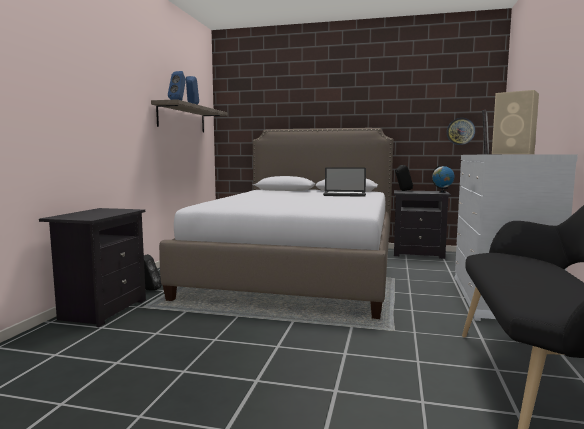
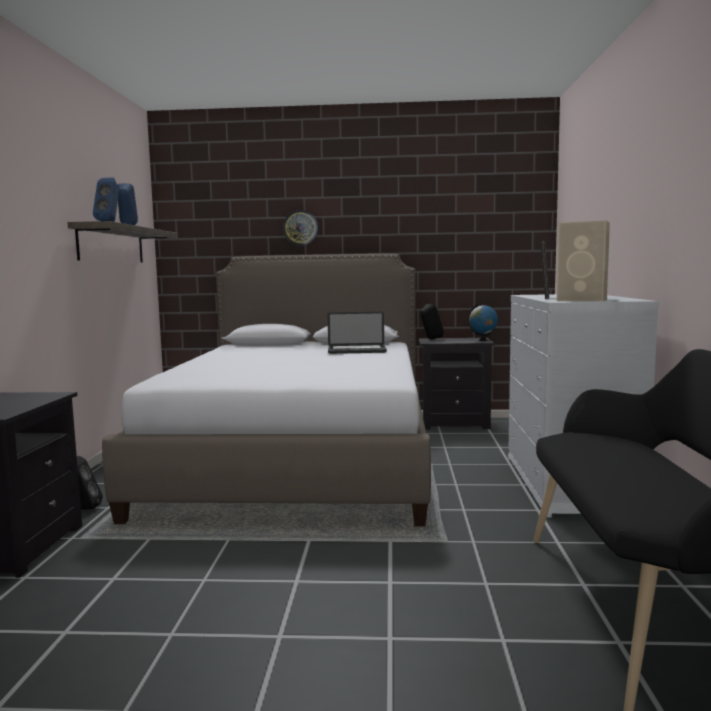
camera: 10 degrees left, 0 degrees up
wall clock [447,118,475,145] -> wall clock moved to [283,210,318,246]

